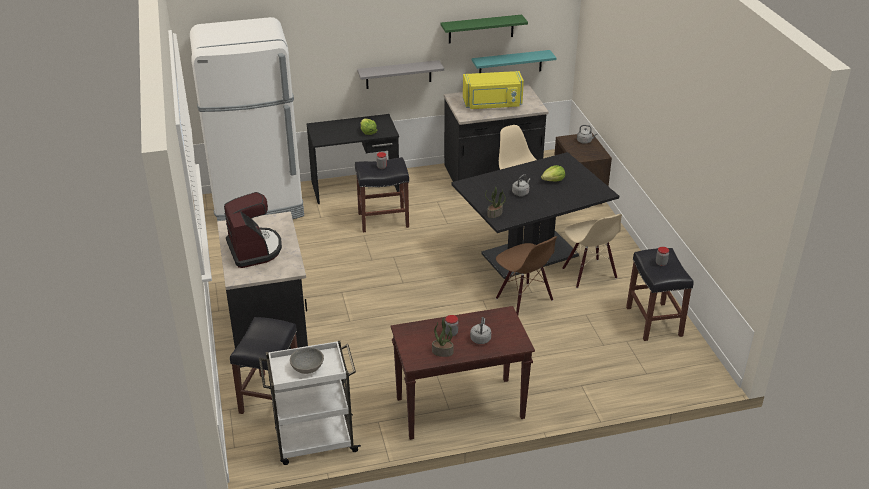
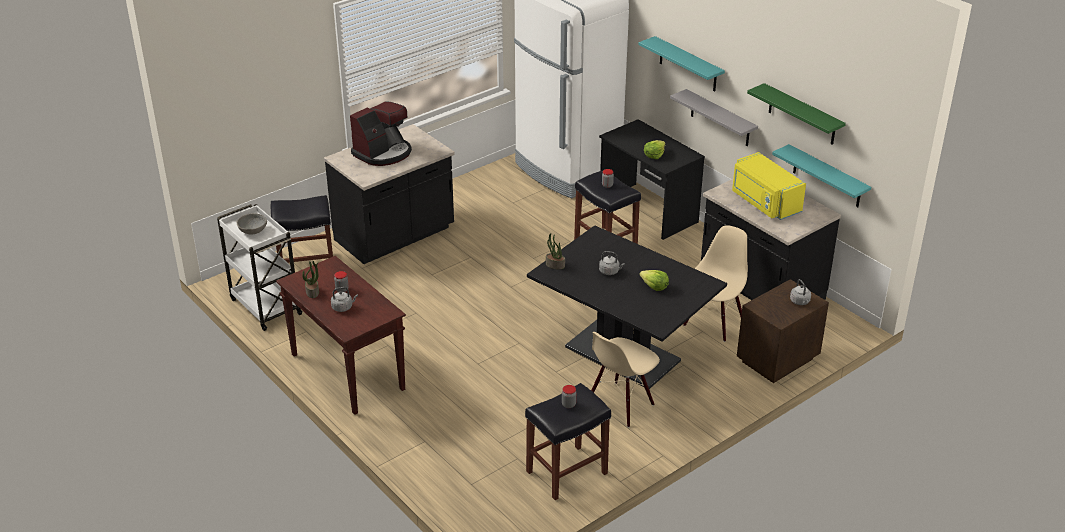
camera: 65 degrees right, 0 degrees up
brown chair [496,236,557,315] -> none
none -> turquoise shelf [638,36,725,91]

